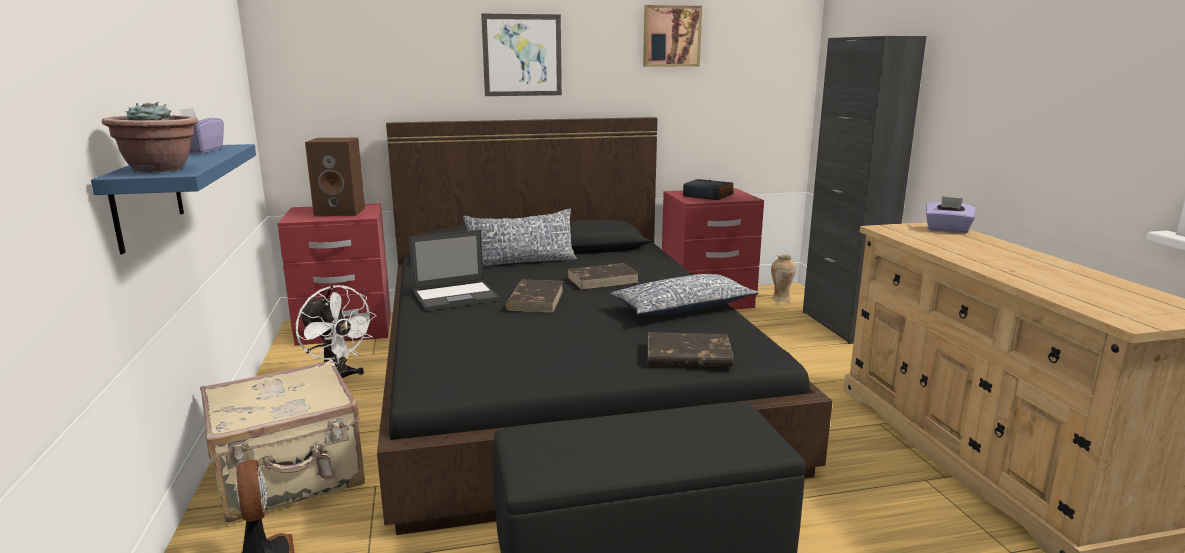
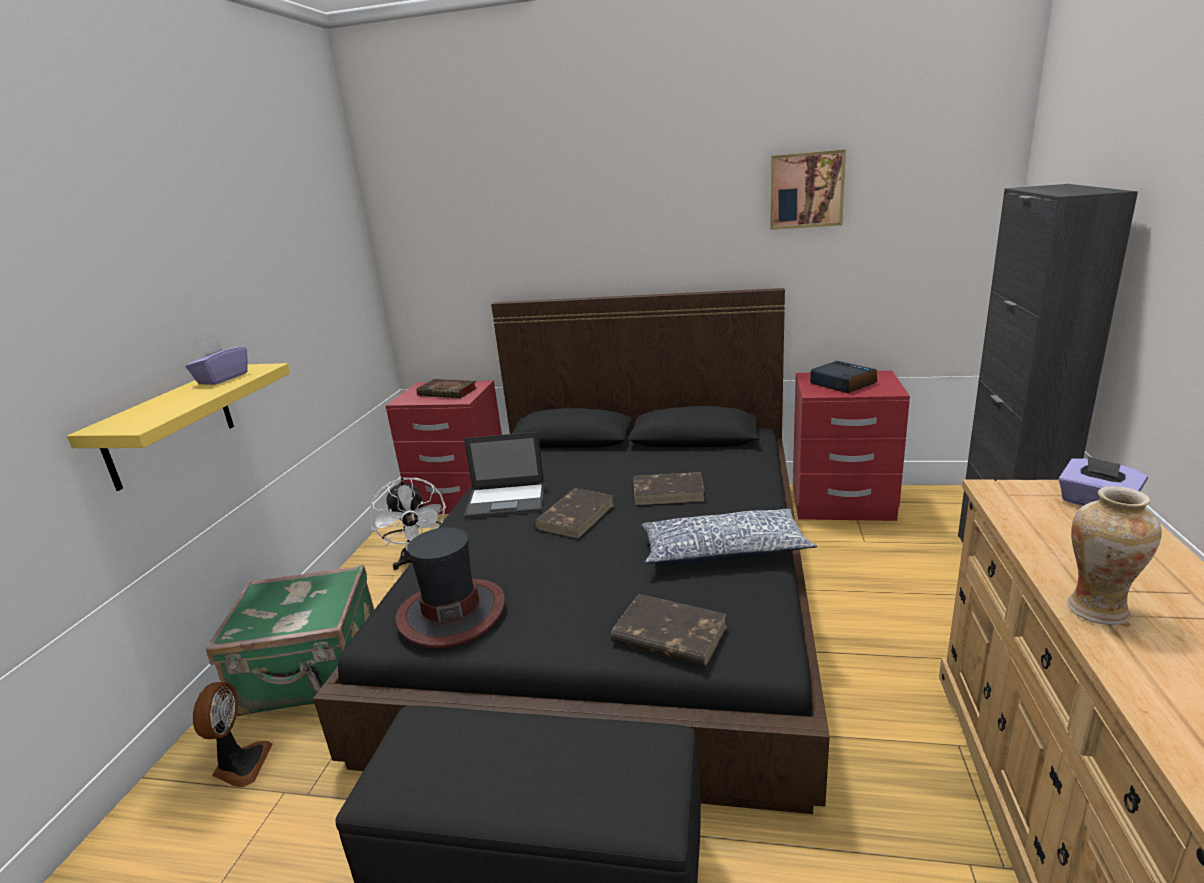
camera: 25 degrees right, 5 degrees up
blue shelf [91,144,256,254] -> yellow shelf [67,363,290,491]
potted plant [102,102,198,173] -> none
beige suitcase [200,359,365,522] -> green suitcase [206,564,374,716]
brown speaker [305,138,365,217] -> book [417,379,477,398]
pillow [463,209,577,266] -> none
picture [481,14,562,96] -> none
vase [771,254,796,302] -> vase moved to [1067,486,1162,625]
none -> hat [395,527,505,648]

